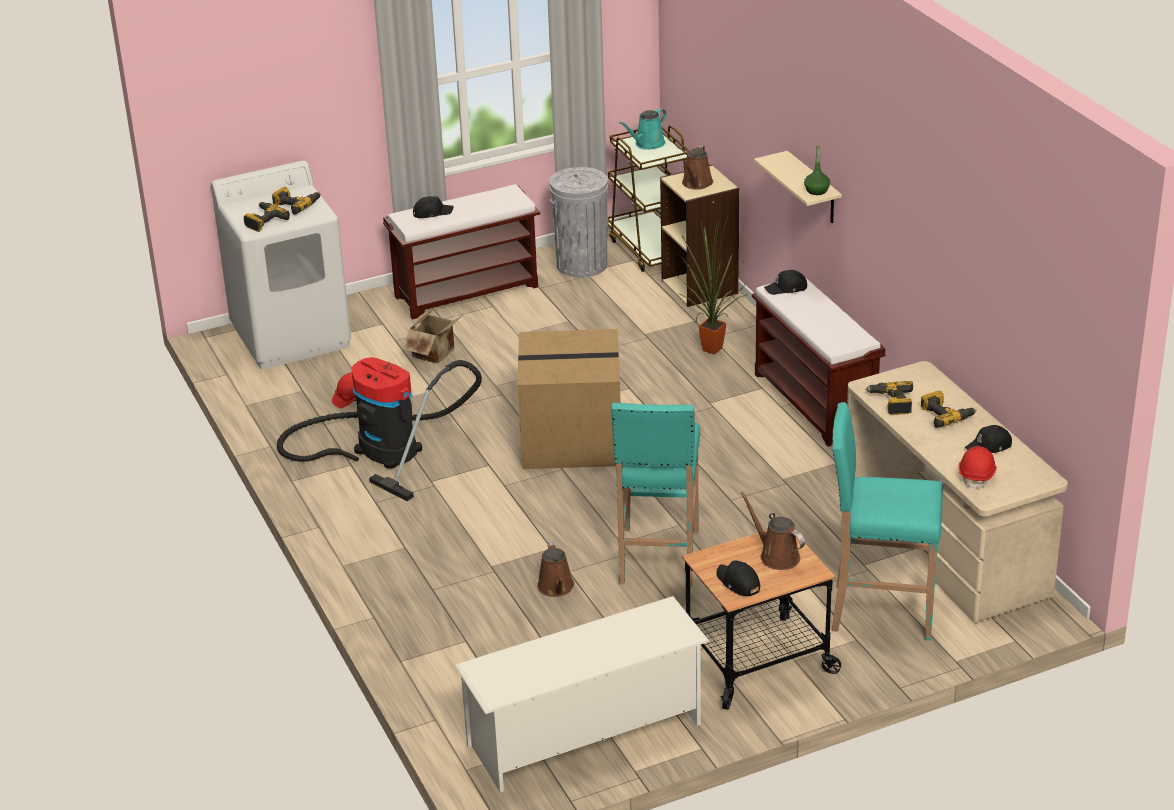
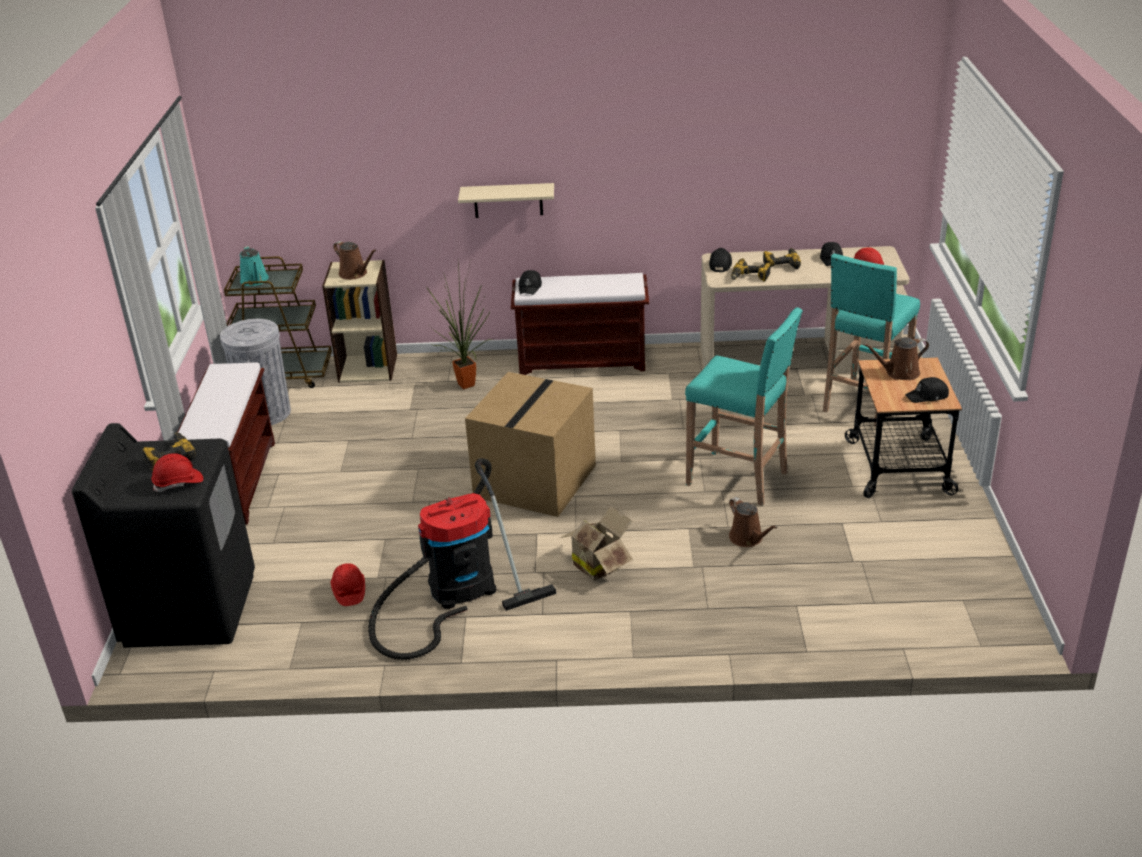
camera: 65 degrees left, 0 degrees up
white washing machine [211,161,351,369] -> black washing machine [72,423,255,648]
power drill [244,202,290,232] -> red hard hat [151,453,203,492]
cardboard box [402,308,463,363] -> cardboard box moved to [560,506,633,581]
black cap [413,196,453,218] -> black cap moved to [709,248,732,272]
white shoe rack [455,596,710,792] -> none
brown watering can [537,541,574,597] -> brown watering can turned 45 degrees clockwise [729,497,778,547]
green bottle [804,146,830,195] -> none

